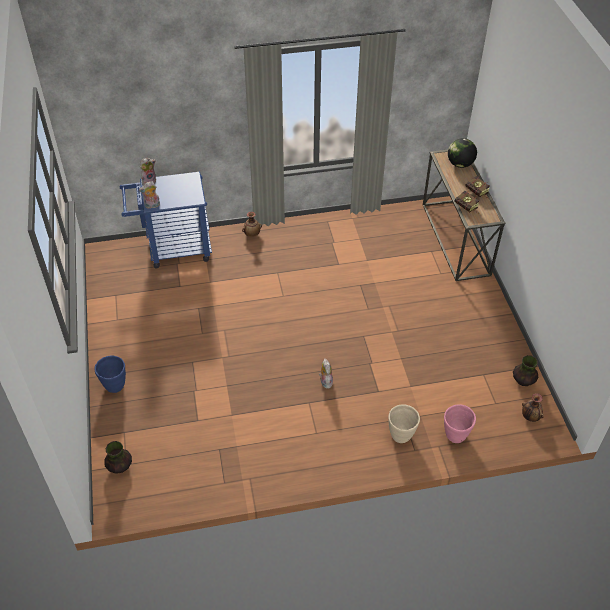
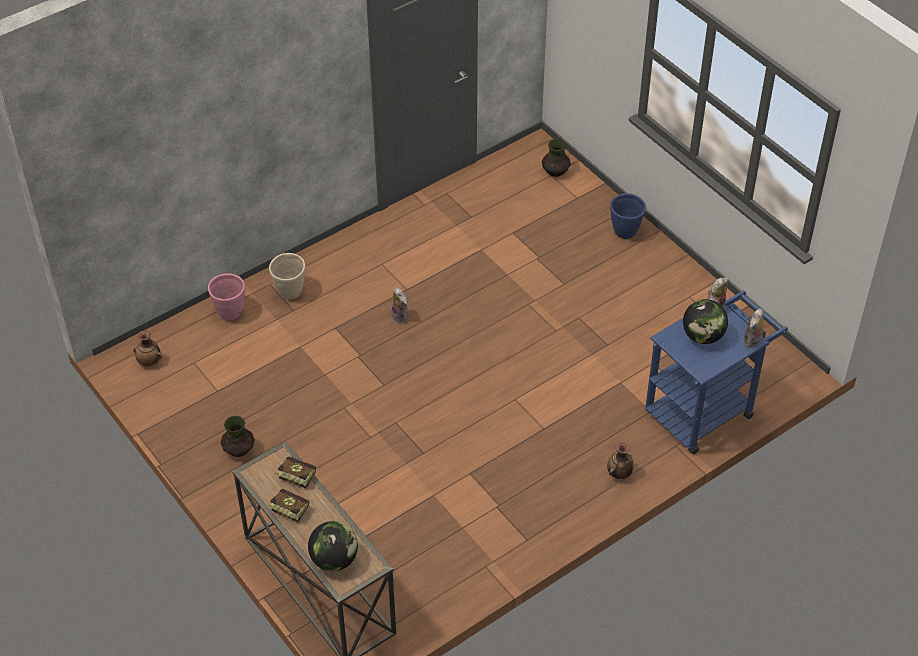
camera: 155 degrees right, 0 degrees up
vase [513,355,539,386] -> vase moved to [221,416,255,457]
none -> globe [683,299,728,344]

